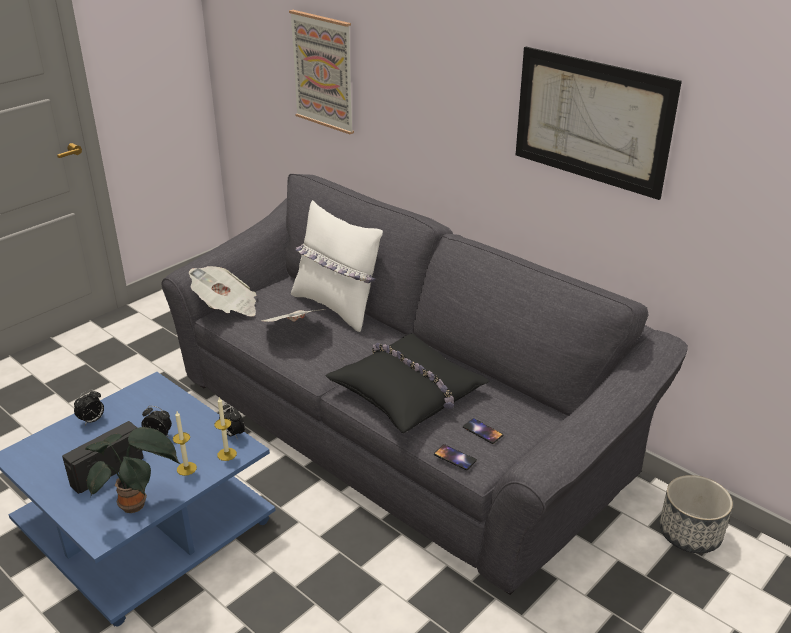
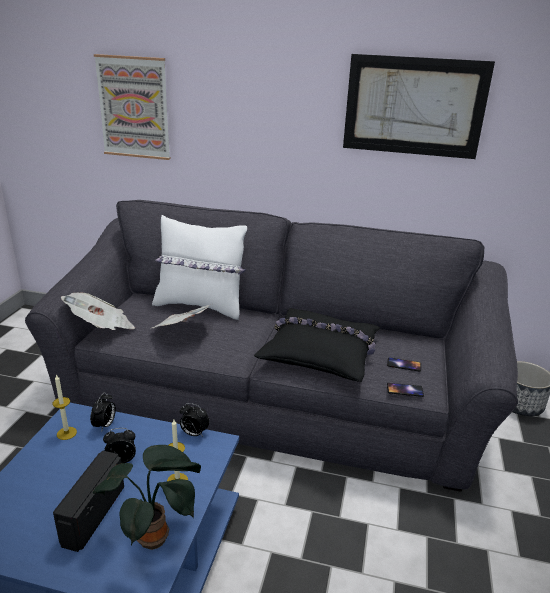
camera: 30 degrees left, 5 degrees down
alarm clock [74,389,104,425] -> alarm clock moved to [90,392,116,430]
candle [214,397,237,461] -> candle moved to [53,374,77,440]

